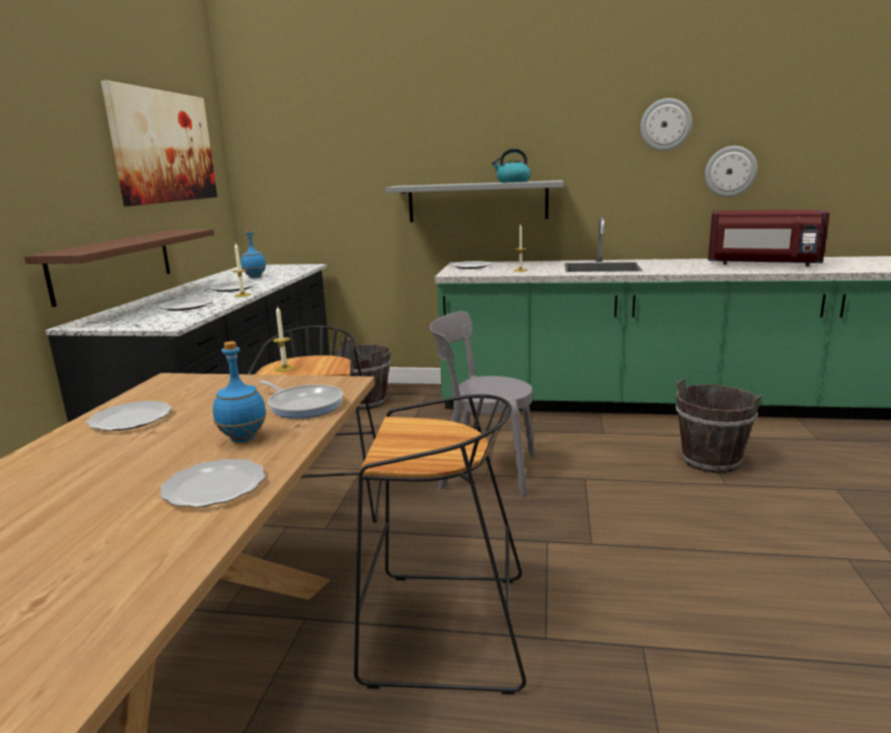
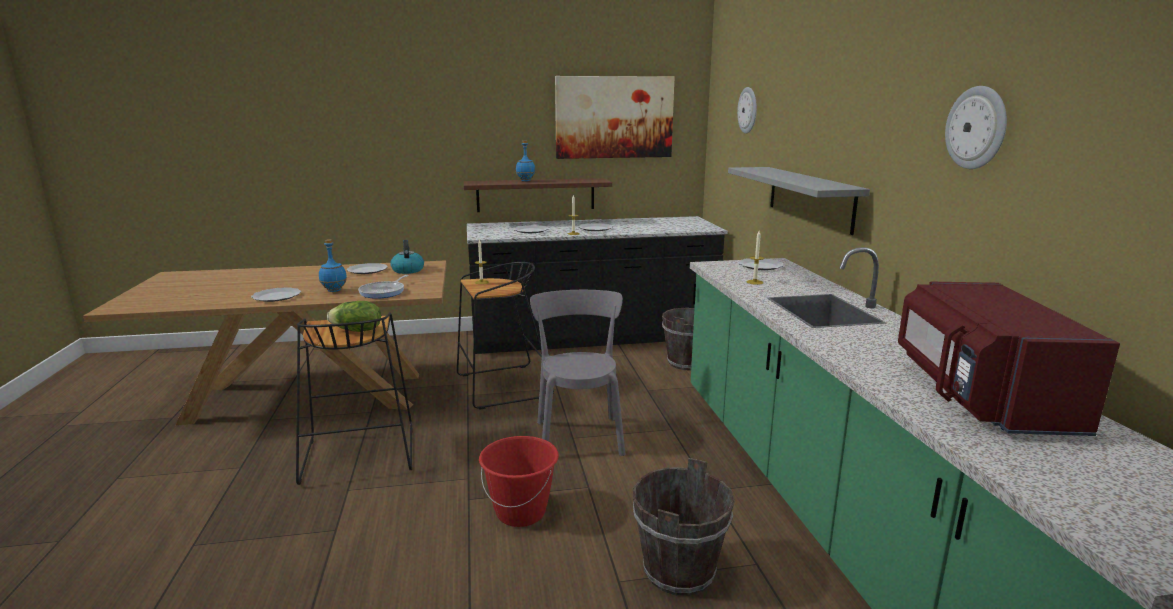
camera: 70 degrees right, 0 degrees up
blue bottle [241,229,266,278] -> blue bottle moved to [516,141,536,182]
kettle [492,148,531,183] -> kettle moved to [390,240,424,274]
wall clock [705,146,757,197] -> wall clock moved to [737,87,757,134]
none -> lettuce [327,301,381,332]
none -> red bucket [479,436,559,527]

